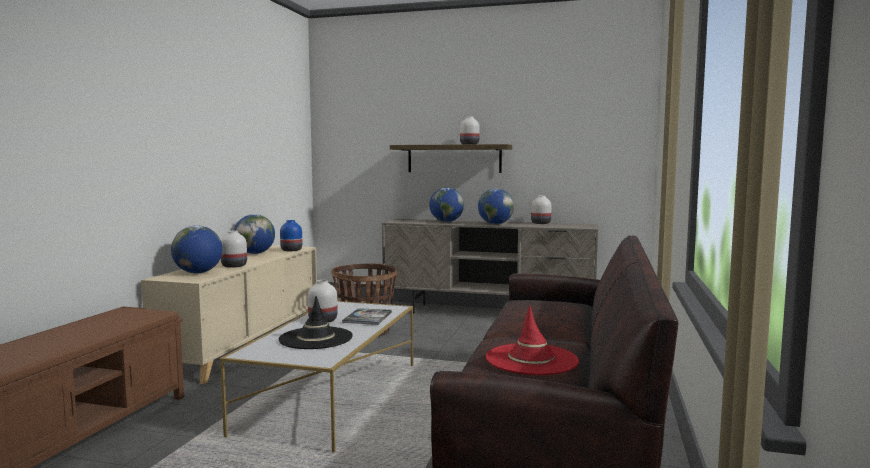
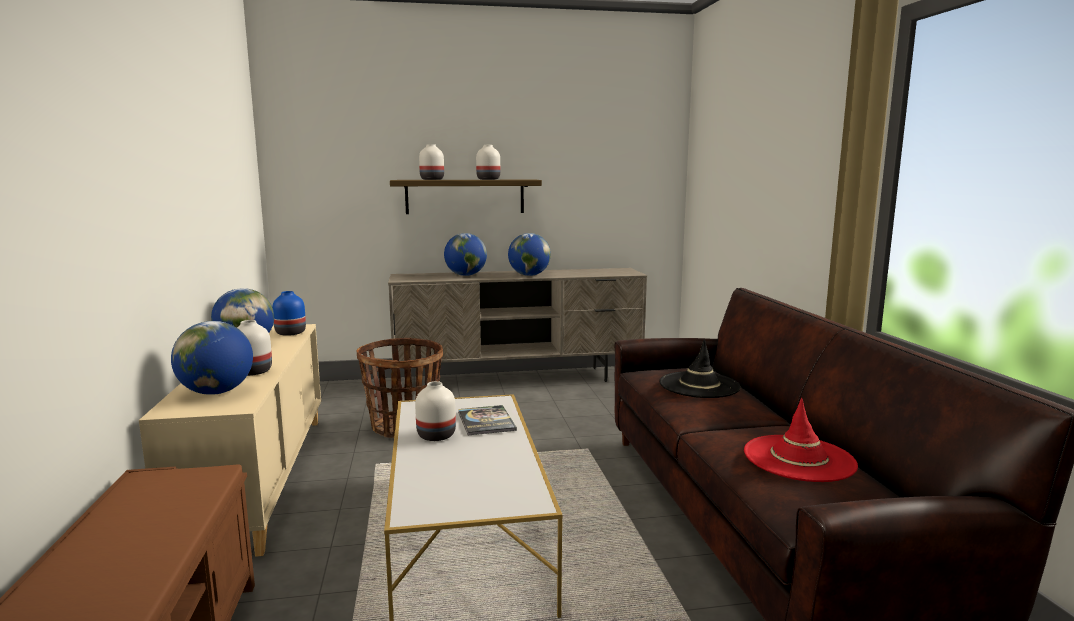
camera: 25 degrees left, 5 degrees up
black hat [279,296,353,349] -> black hat moved to [659,339,741,398]
white vase [531,195,552,224] -> white vase moved to [419,144,444,180]

